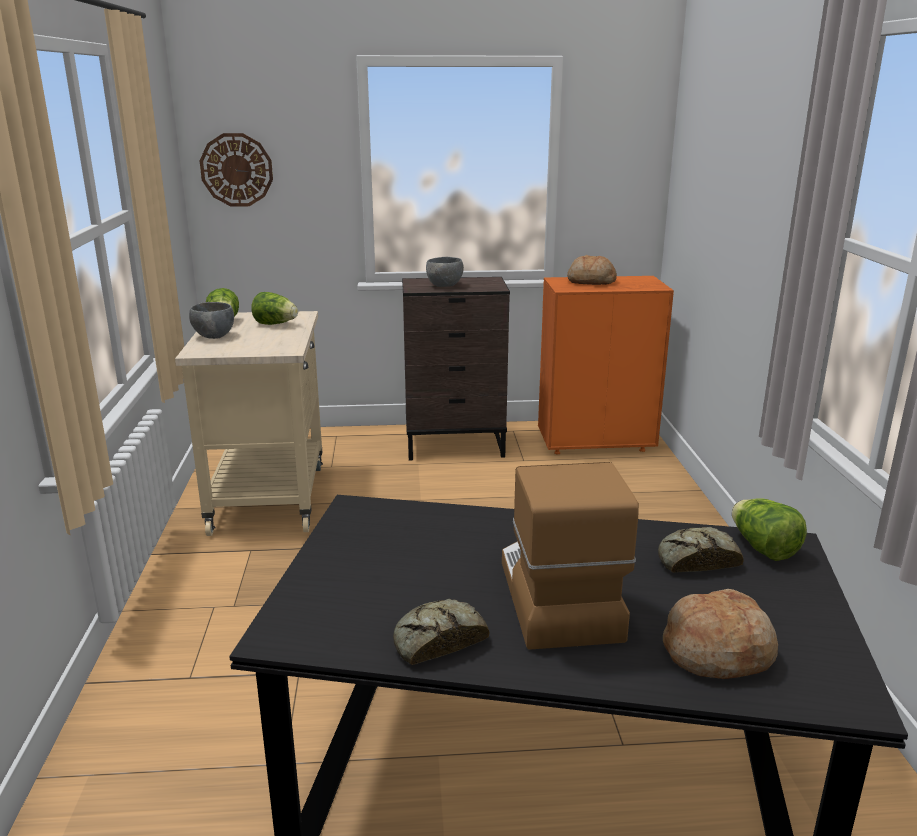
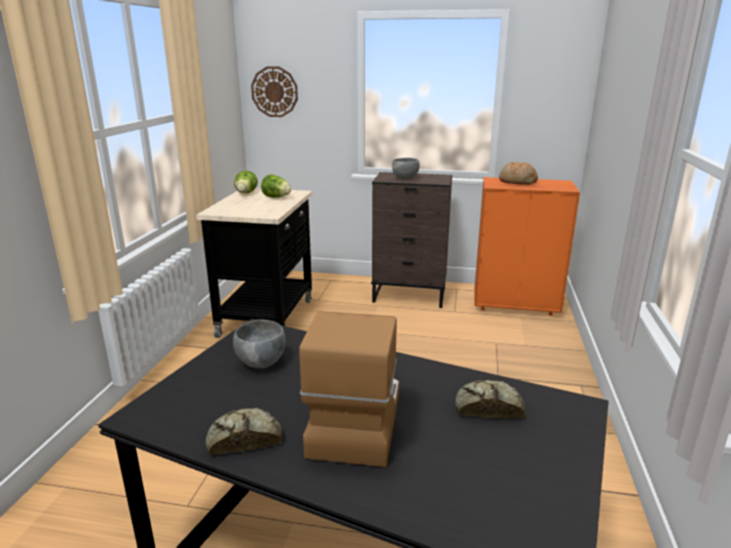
camera: 15 degrees right, 0 degrees up
beige cart [175,311,323,536] -> black cart [196,188,312,338]
grey bowl [189,302,234,339] -> grey bowl moved to [233,319,285,368]
bread [663,589,778,679] -> none
lettuce [732,498,807,561] -> none

